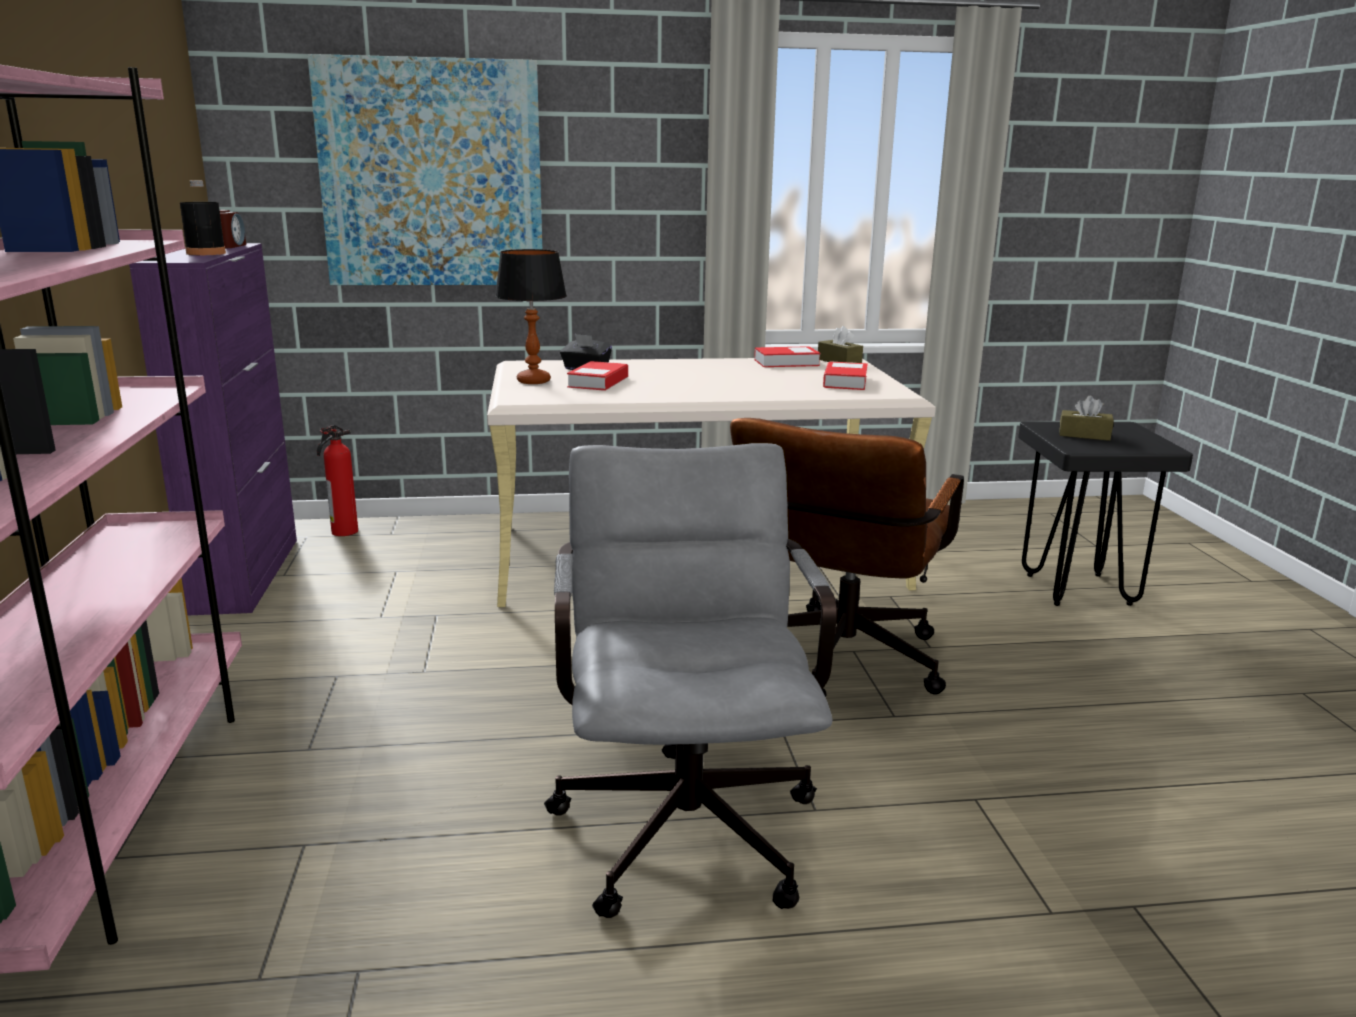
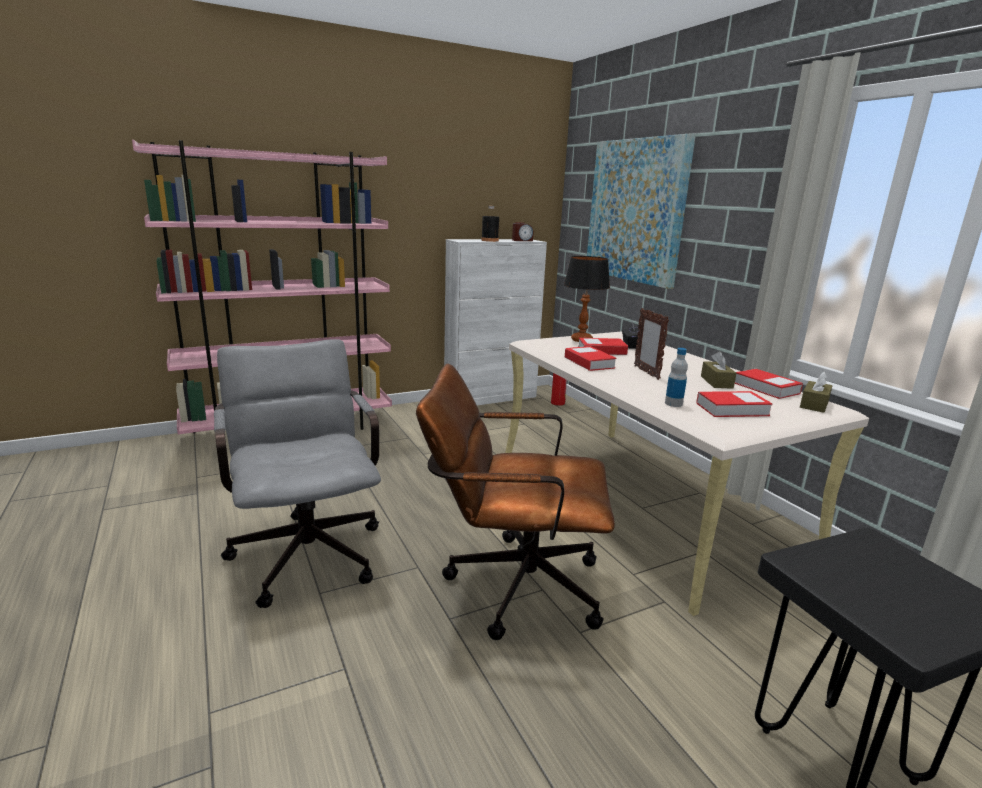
camera: 70 degrees right, 0 degrees up
purple cabinet [129,243,297,616] -> white cabinet [444,239,547,405]
grey office chair [544,443,837,918] -> grey office chair turned 90 degrees counterclockwise [214,339,381,608]
brown tissue box [1059,395,1114,441] -> brown tissue box moved to [701,351,736,389]
none -> book [565,346,616,371]
none -> picture frame [634,308,669,380]
none -> bottle [665,348,688,407]

